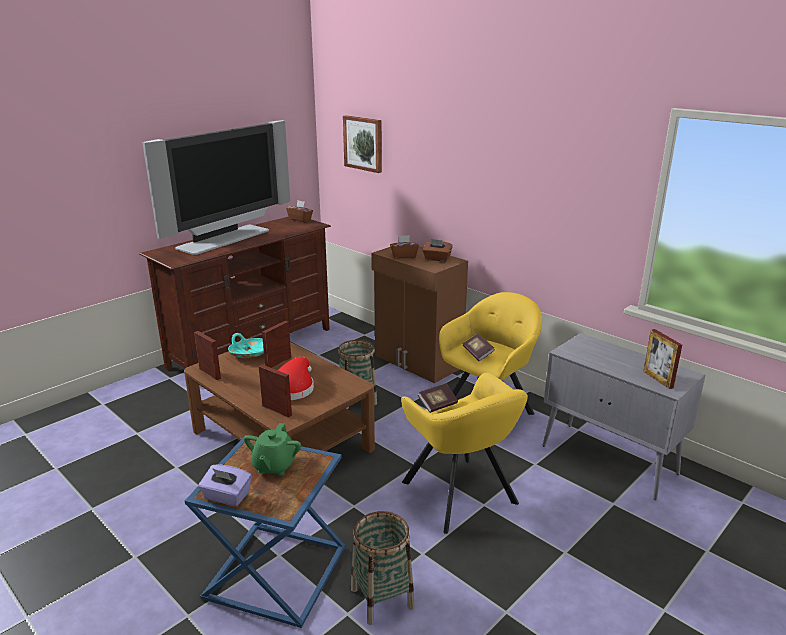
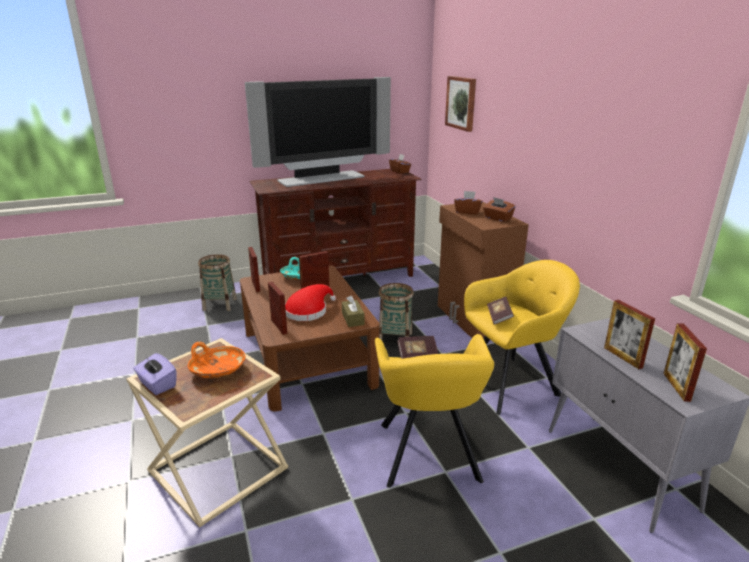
camera: 25 degrees right, 0 degrees up
blue side table [185,435,345,628] -> beige side table [126,338,288,528]
green teapot [244,423,301,476] -> orange bowl [188,342,246,378]
basket [351,511,415,625] -> basket moved to [198,254,237,311]
none -> brown tissue box [342,296,365,327]
none -> picture frame [604,300,655,369]

